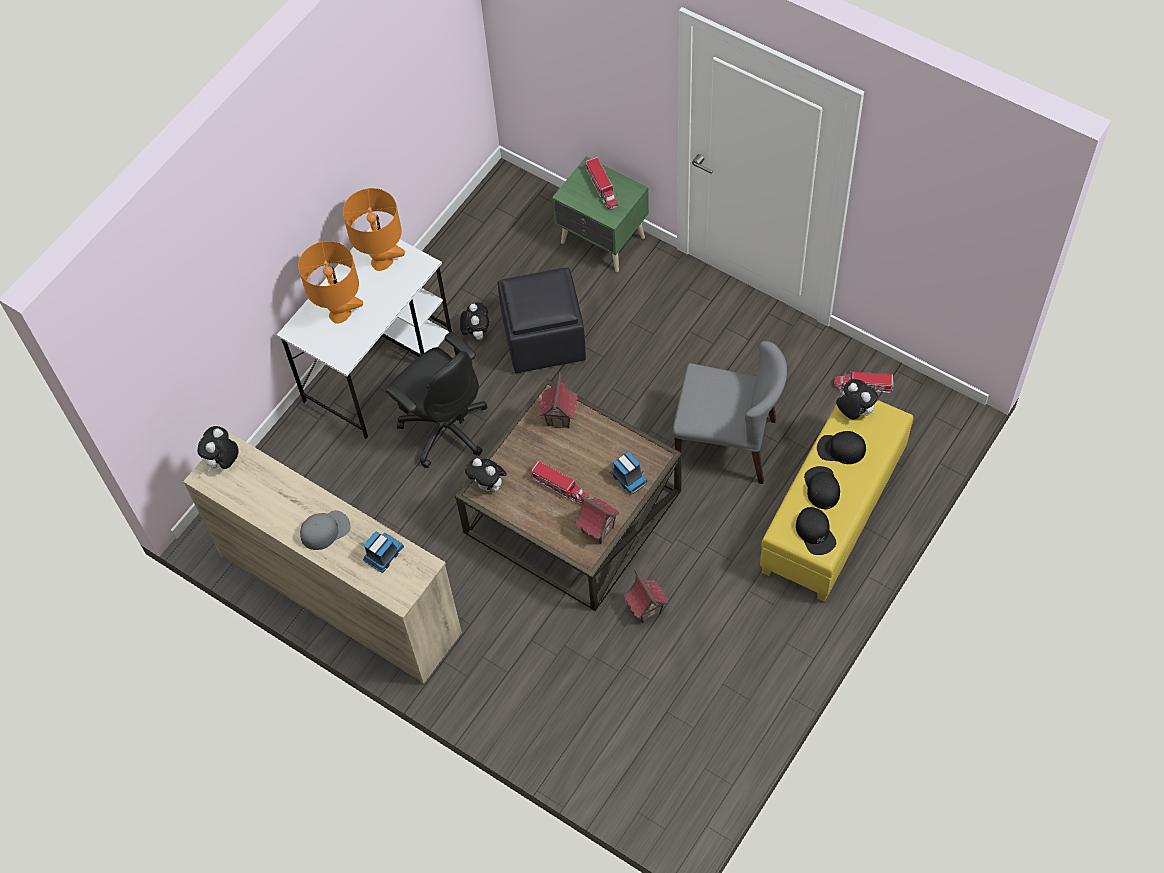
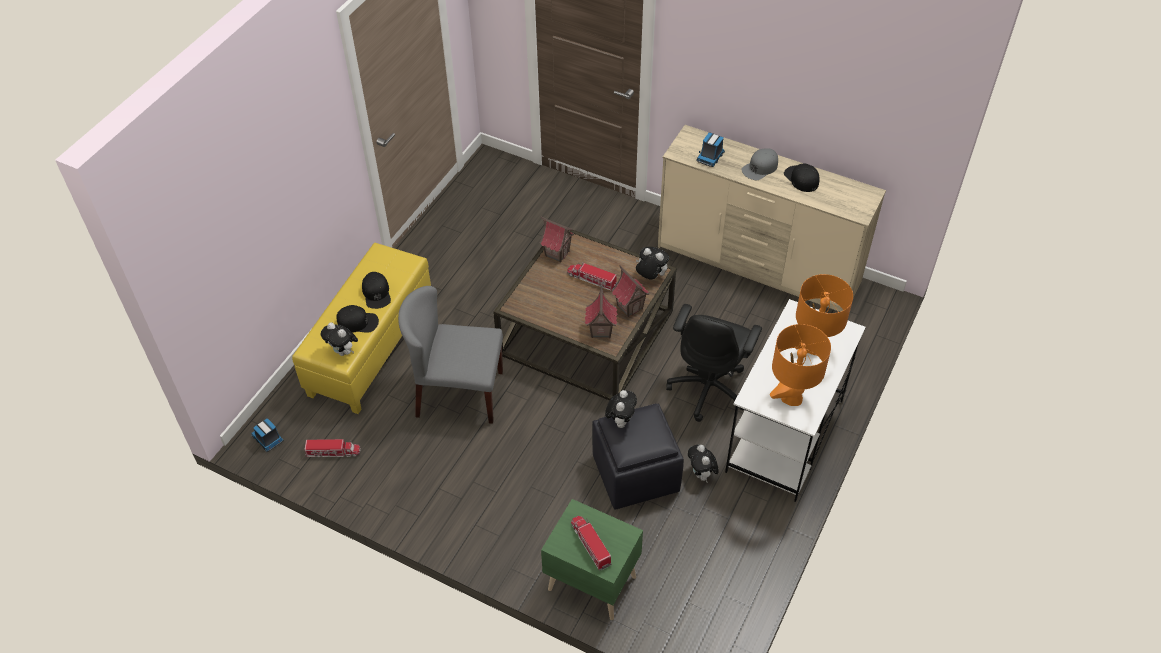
camera: 170 degrees right, 10 degrees down
plush toy [197,426,239,472] -> plush toy moved to [605,390,637,428]
black office chair [385,332,488,468] -> black office chair turned 105 degrees counterclockwise [666,304,762,422]
toy truck [610,452,648,495] -> toy truck moved to [251,418,284,452]
toy house [624,570,668,623] -> toy house moved to [612,265,650,317]
black cap [796,507,836,555] -> black cap moved to [784,163,819,192]

